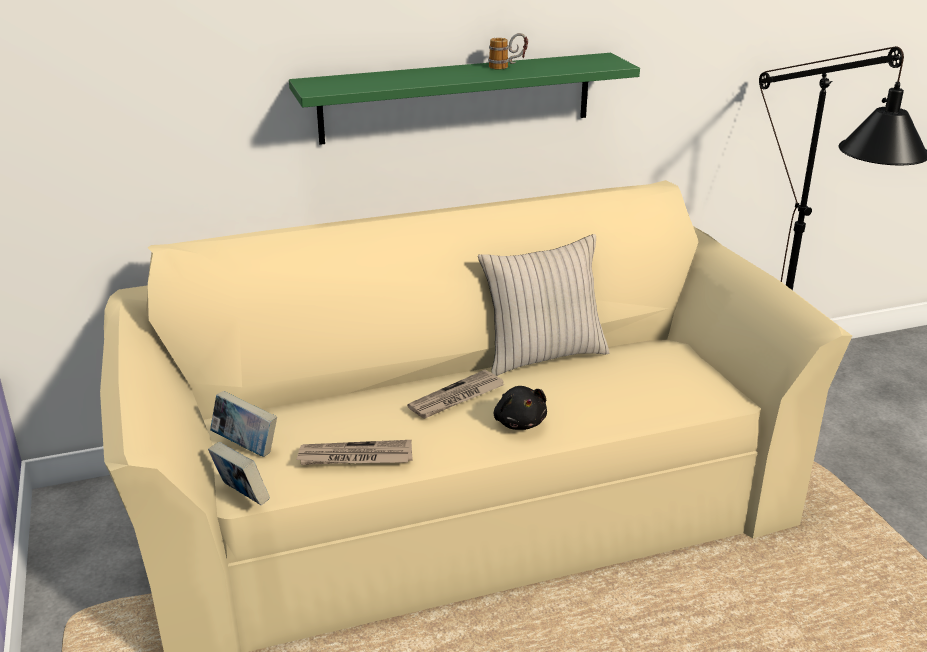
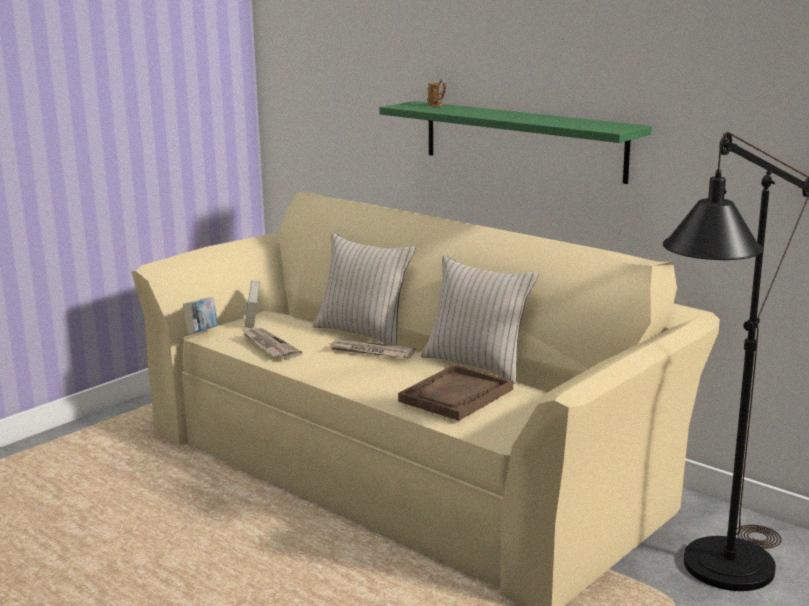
camera: 60 degrees right, 10 degrees down
mug [488,33,528,70] -> mug moved to [427,79,446,106]
black plush toy [494,386,547,430] -> none
none -> beige pillow [313,233,415,346]
none -> brown tray [398,365,513,421]

